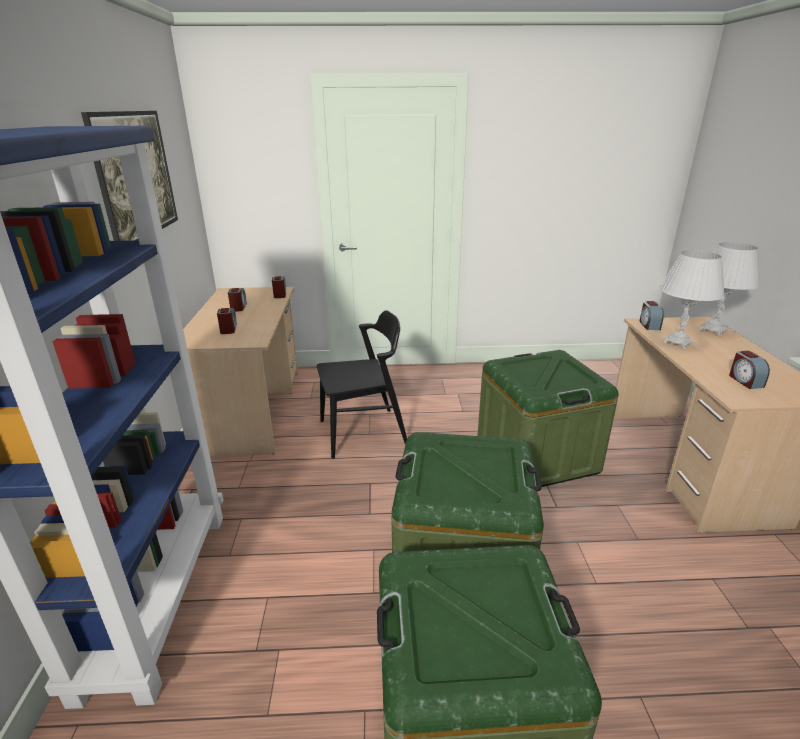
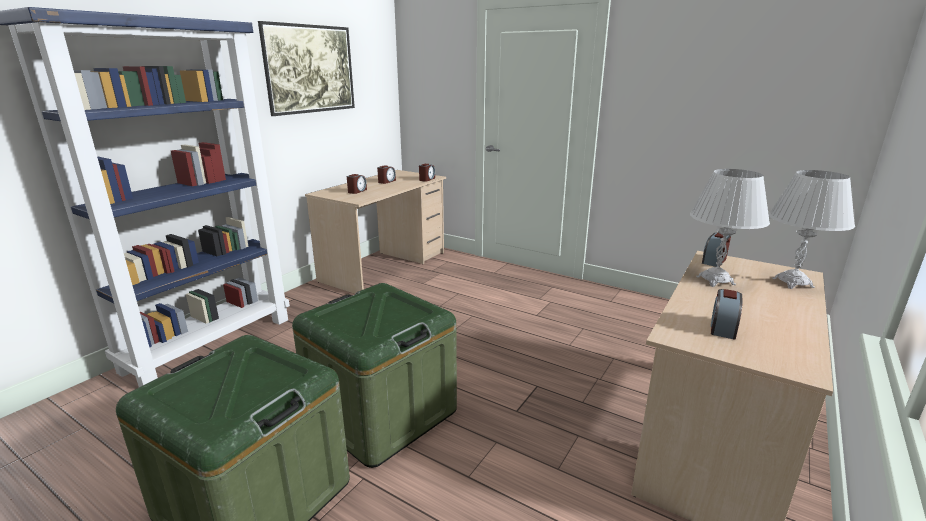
camera: 35 degrees right, 5 degrees down
black chair [317,310,407,459] -> none
green storage box [478,350,619,487] -> none

